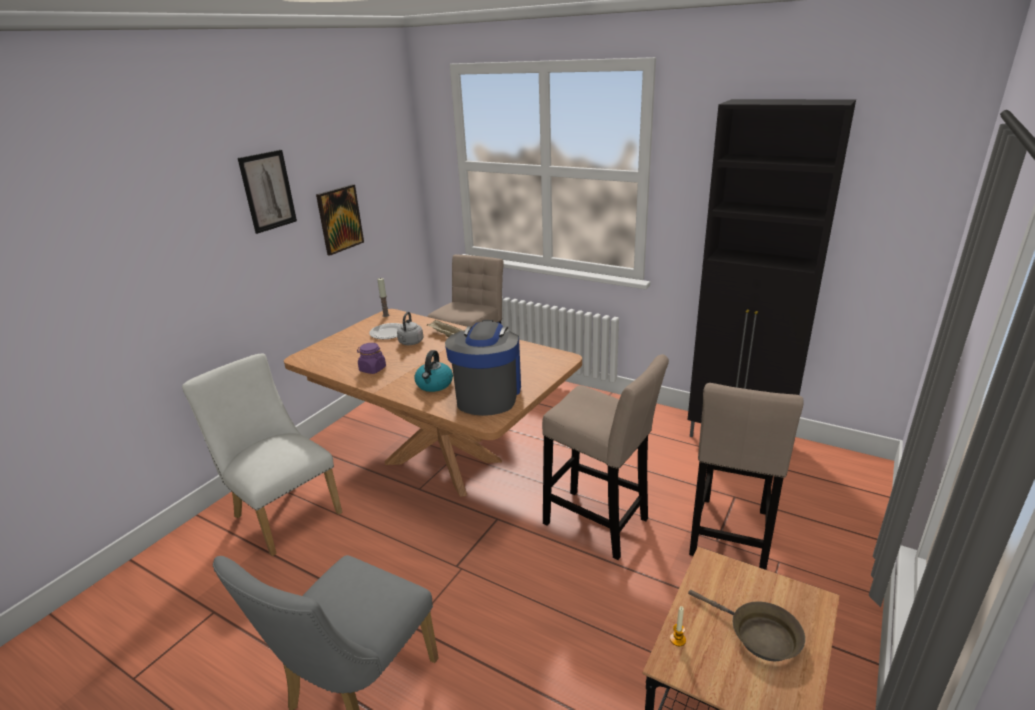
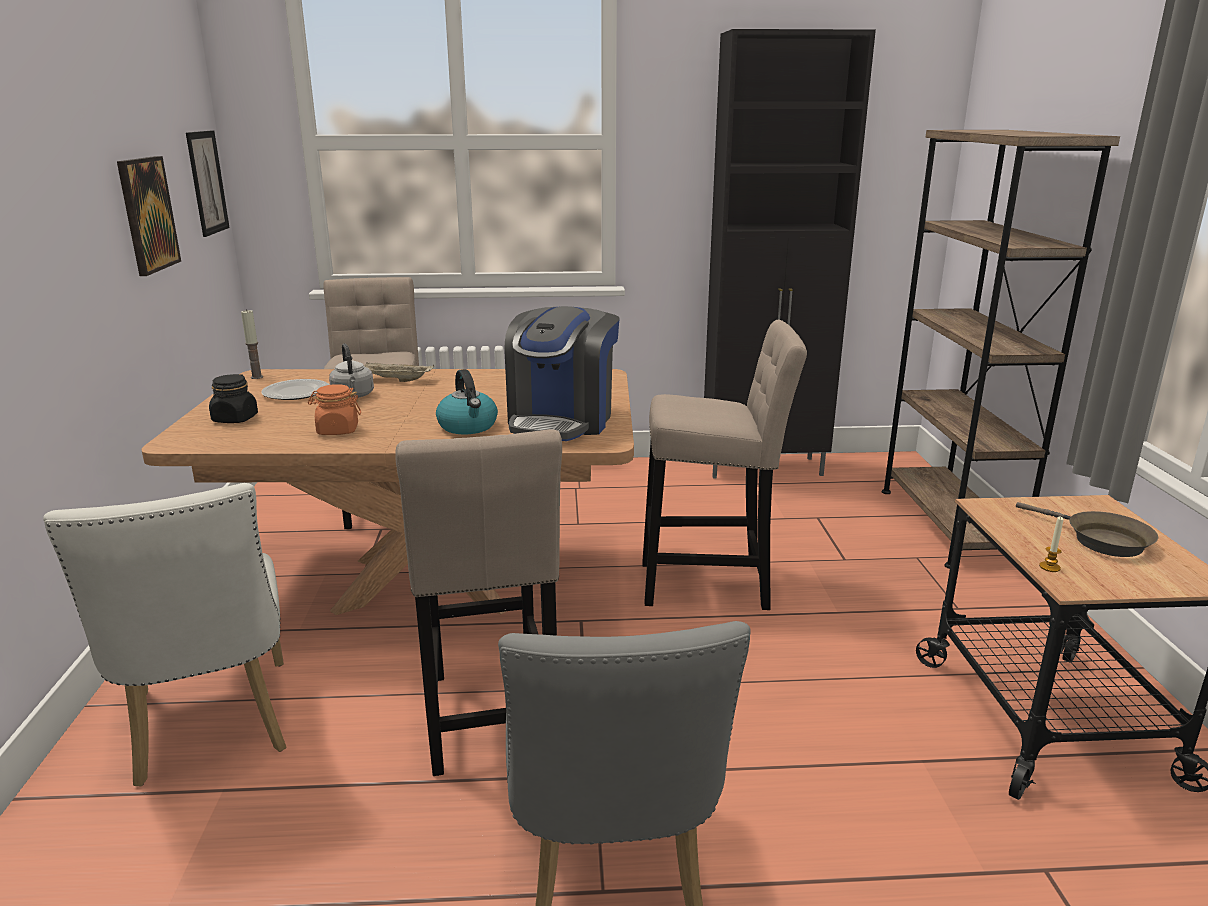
camera: 35 degrees left, 5 degrees down
white chair [182,353,342,556] -> white chair turned 120 degrees counterclockwise [43,483,286,786]
picture [238,150,297,234] -> picture moved to [186,131,230,237]
purple jar [357,343,386,374] -> orange jar [308,384,361,435]
coffee machine [445,320,521,416] -> coffee machine turned 135 degrees counterclockwise [505,306,620,441]
brown frying pan [688,590,805,661] -> brown frying pan turned 45 degrees clockwise [1016,502,1158,557]
beige stool [689,383,804,570] -> beige stool moved to [395,429,562,776]
none -> black jar [209,374,258,423]
none -> brown bookcase [882,130,1120,569]

